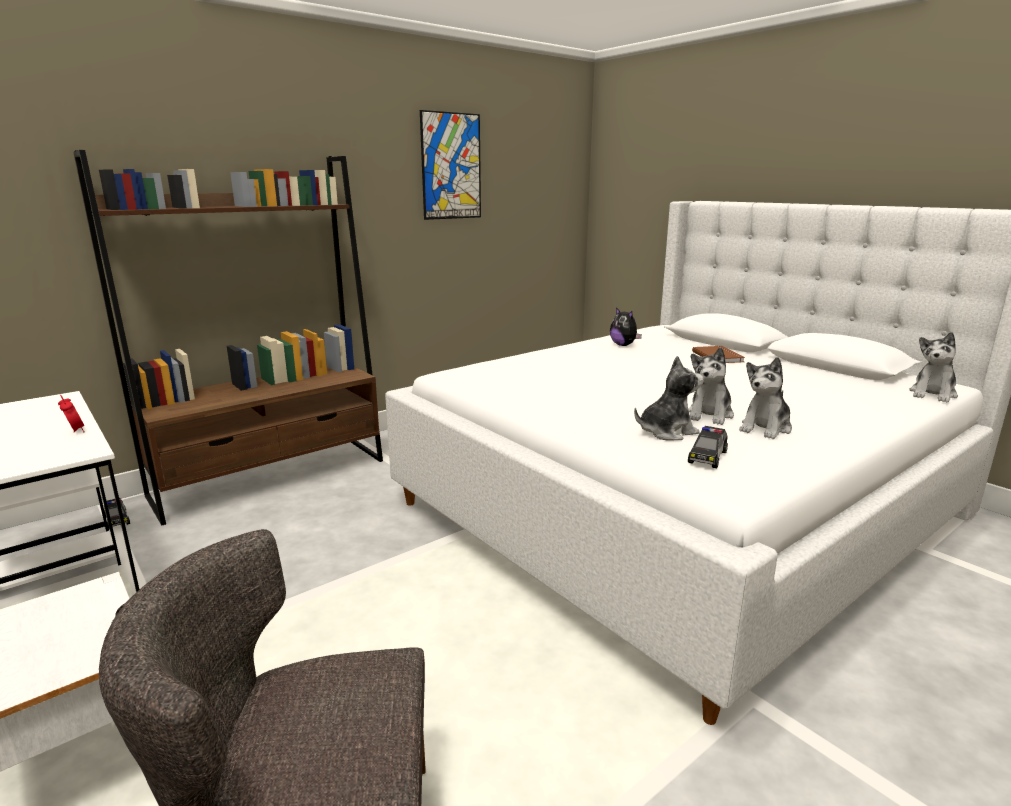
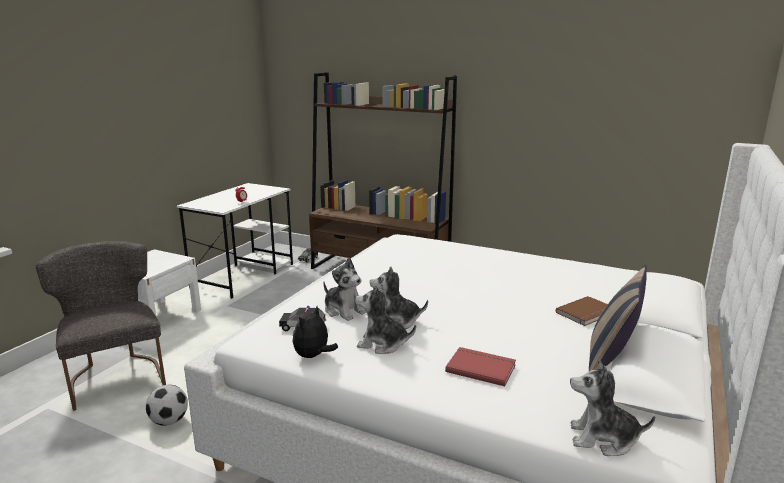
camera: 65 degrees right, 0 degrees up
picture [420,110,481,220] -> none
plush toy [610,307,642,346] -> plush toy moved to [293,306,338,358]
none -> football [146,385,188,426]
none -> red book [445,347,516,386]
none -> pillow [589,264,647,372]

